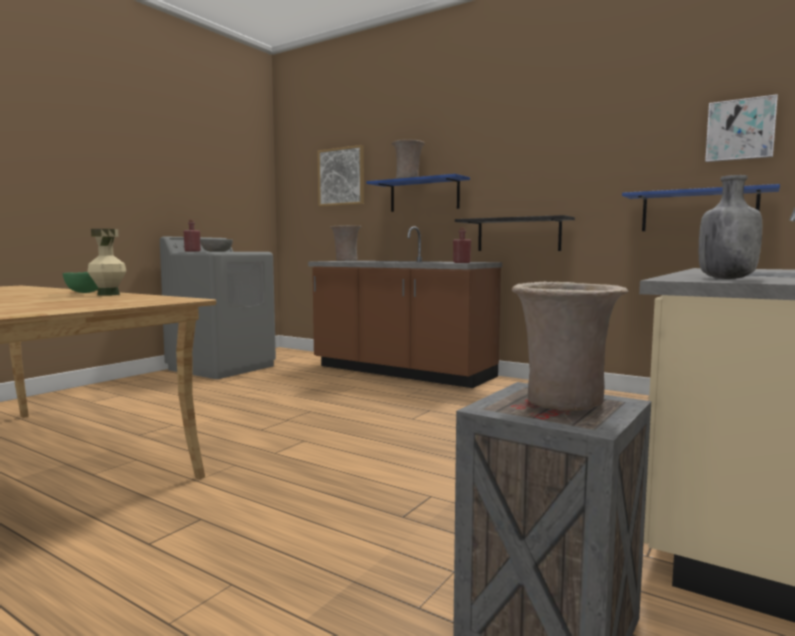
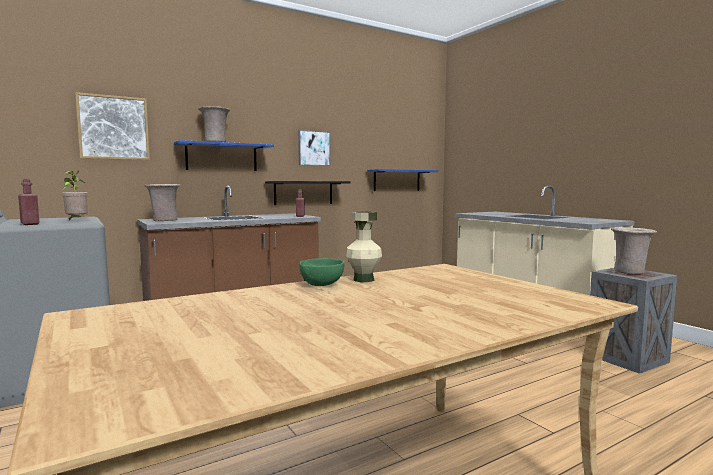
camera: 65 degrees left, 0 degrees up
grey bowl [200,239,233,252] -> potted plant [61,171,88,220]
grey bottle [699,175,762,279] -> none
picture [705,94,778,162] -> picture moved to [298,130,331,166]

